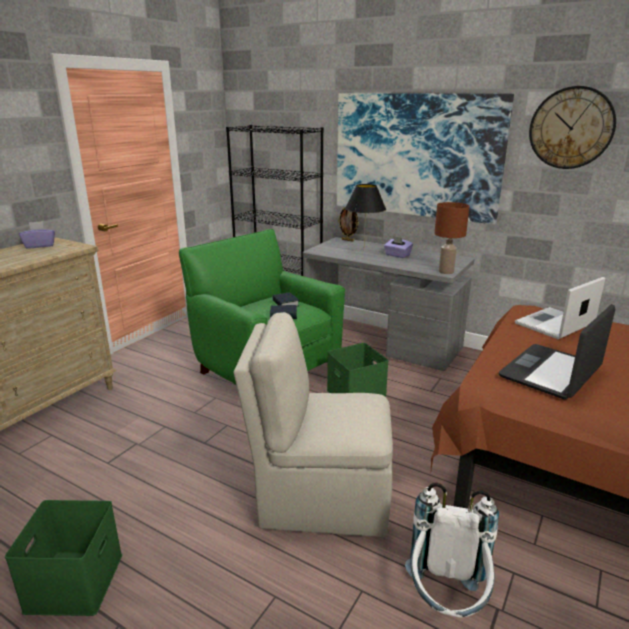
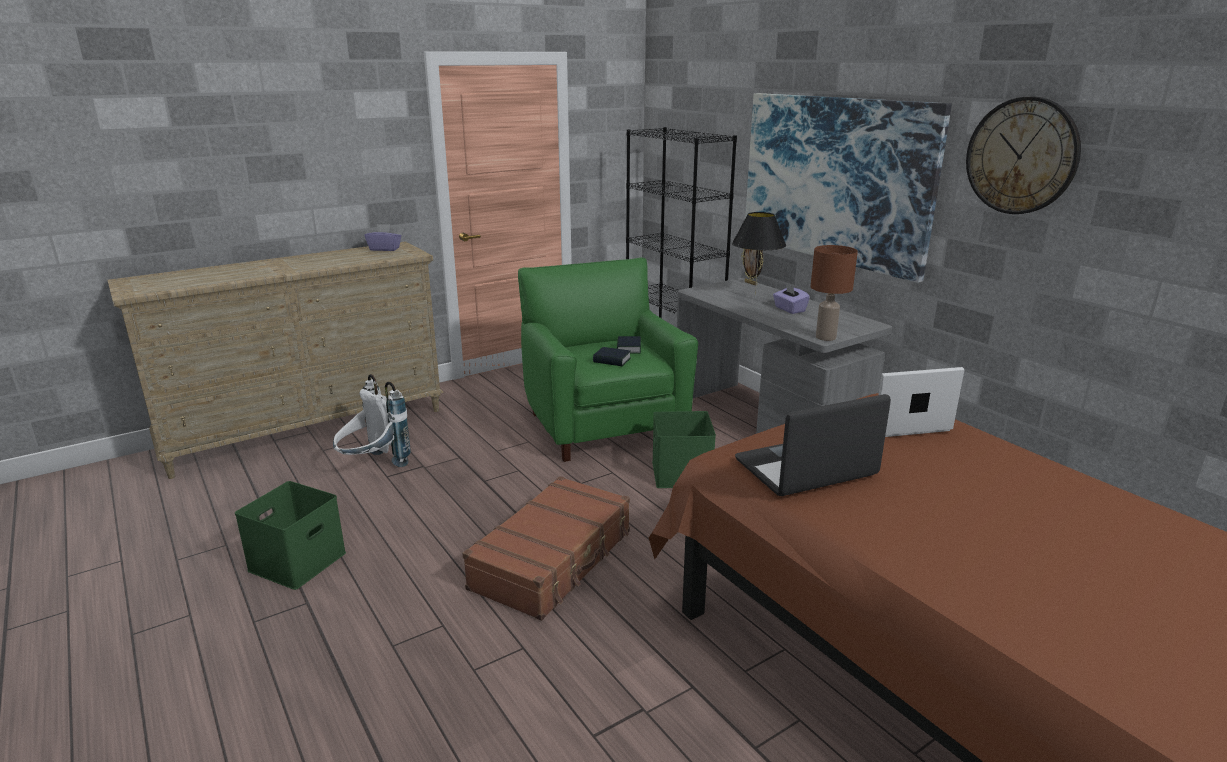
camera: 25 degrees right, 0 degrees up
beige chair [234,312,393,537] -> brown suitcase [462,476,630,621]
white backpack [405,482,499,618] -> white backpack moved to [333,374,411,467]

